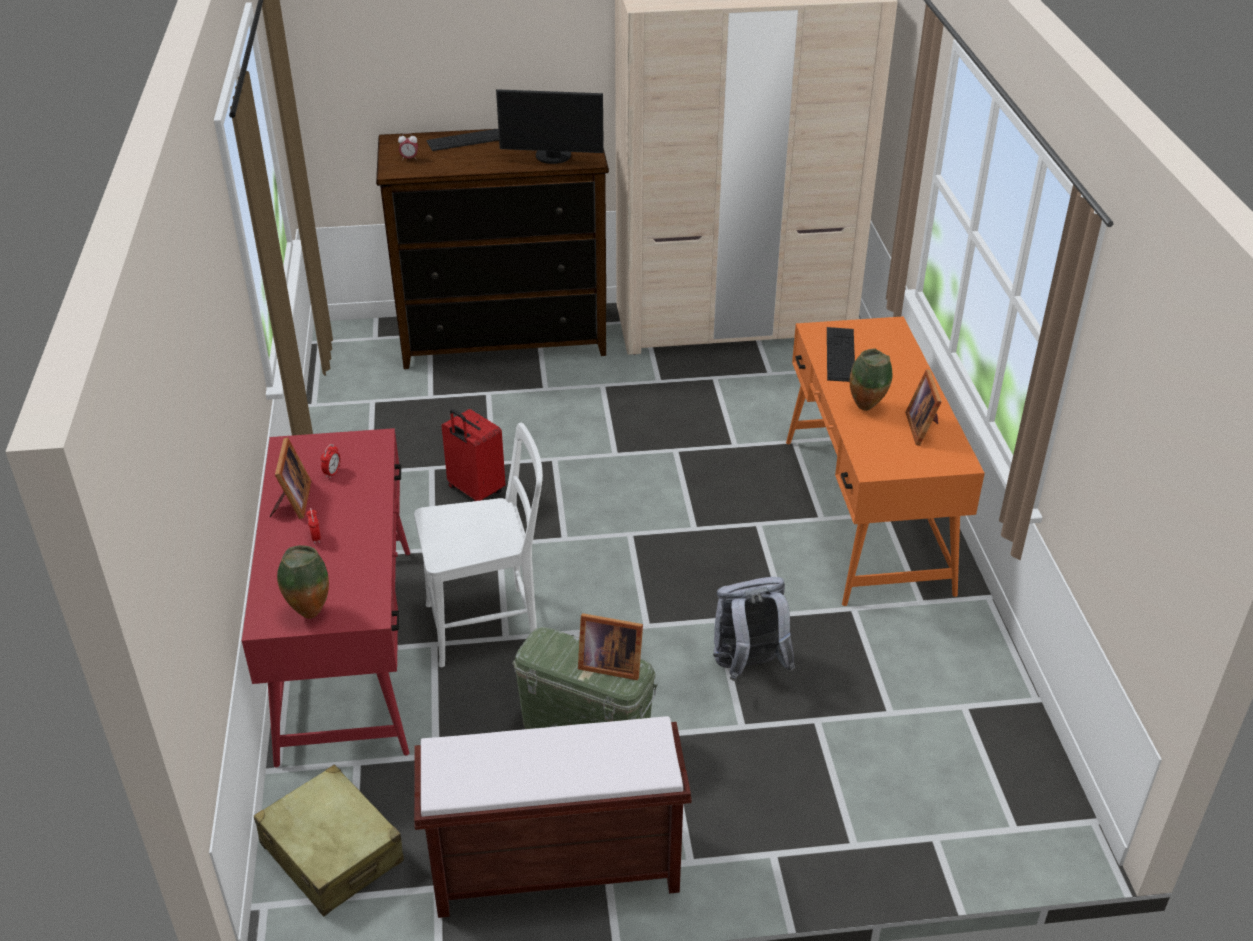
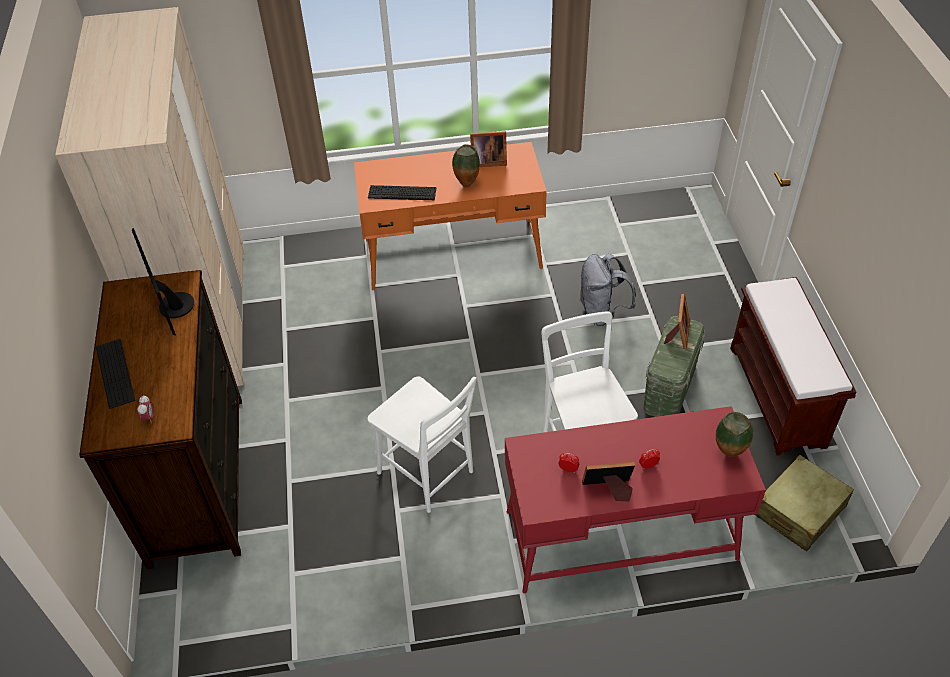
camera: 90 degrees left, 10 degrees up
red suitcase [441,409,506,501] -> white chair [367,376,477,513]
monitor [496,89,604,164] -> monitor turned 150 degrees clockwise [132,228,194,335]

